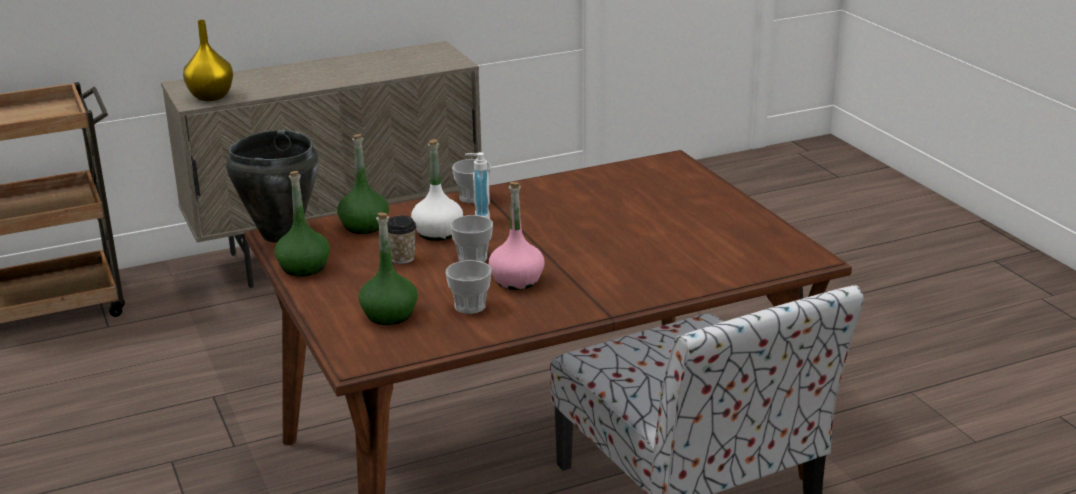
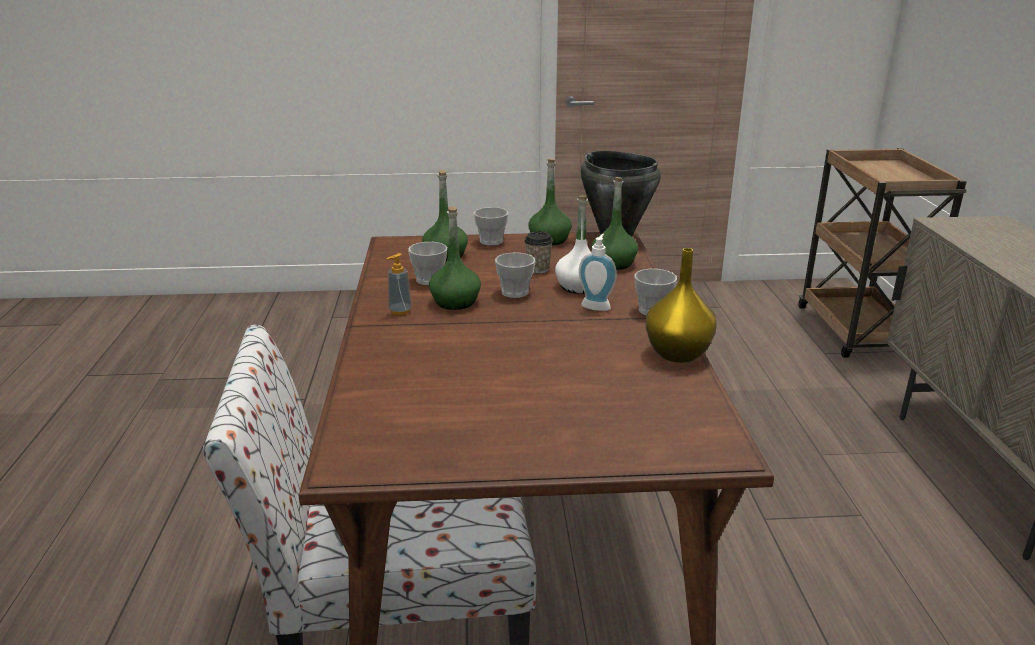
camera: 110 degrees right, 0 degrees up
yellow vase [183,20,233,101] -> yellow vase moved to [646,248,717,363]
pink bottle [489,182,544,290] -> green bottle [429,206,481,310]
none -> soap dispenser [386,253,412,315]
none -> cup [474,207,508,246]

